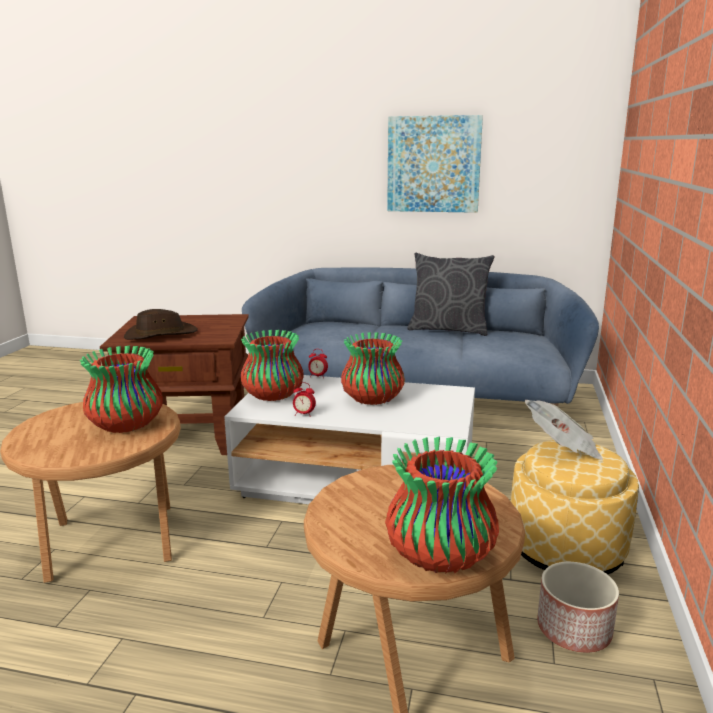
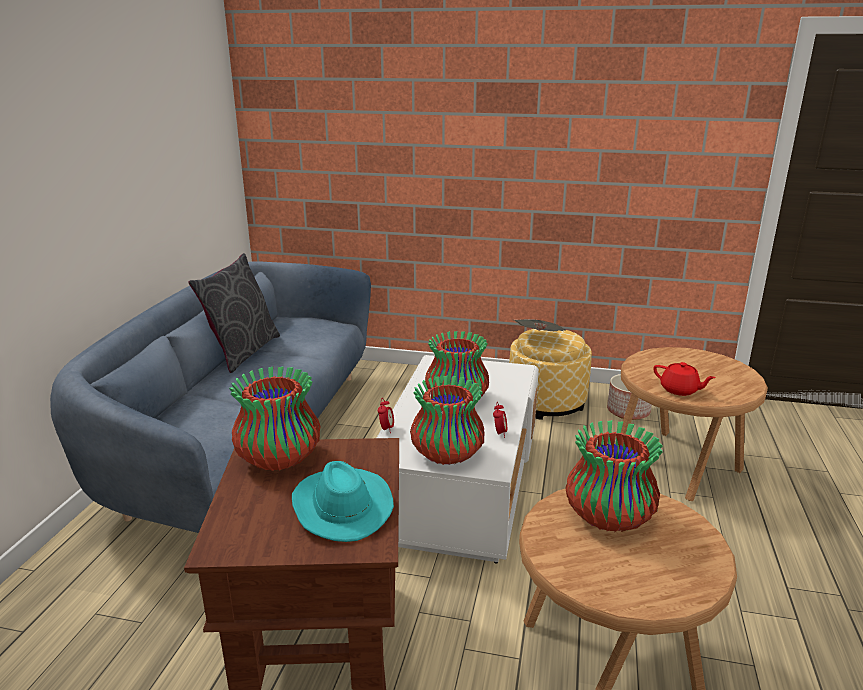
camera: 90 degrees left, 5 degrees up
brown hat [124,309,198,340] -> turquoise hat [292,461,394,542]
vase [385,436,499,574] -> vase moved to [229,366,321,471]
picture [387,115,483,213] -> none
none -> red teapot [653,362,716,396]

